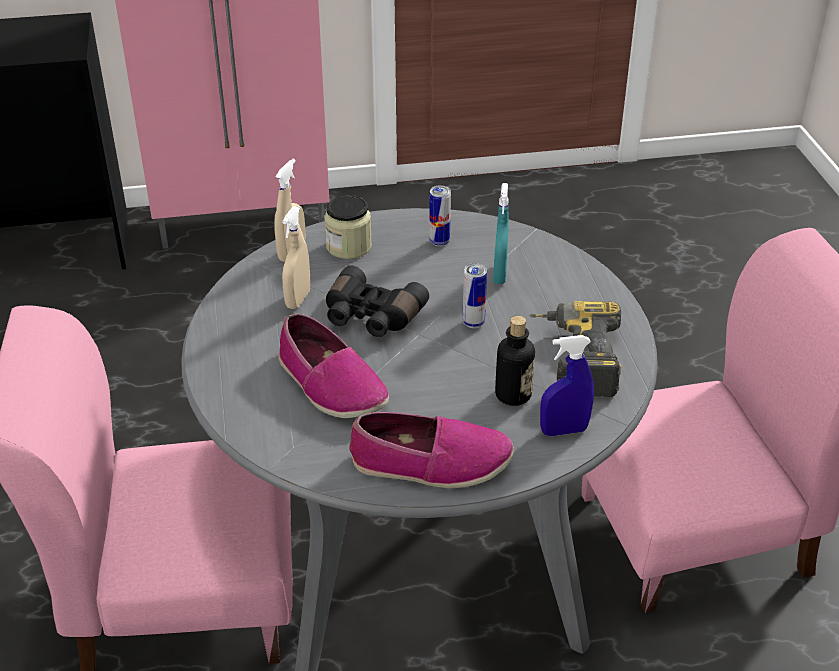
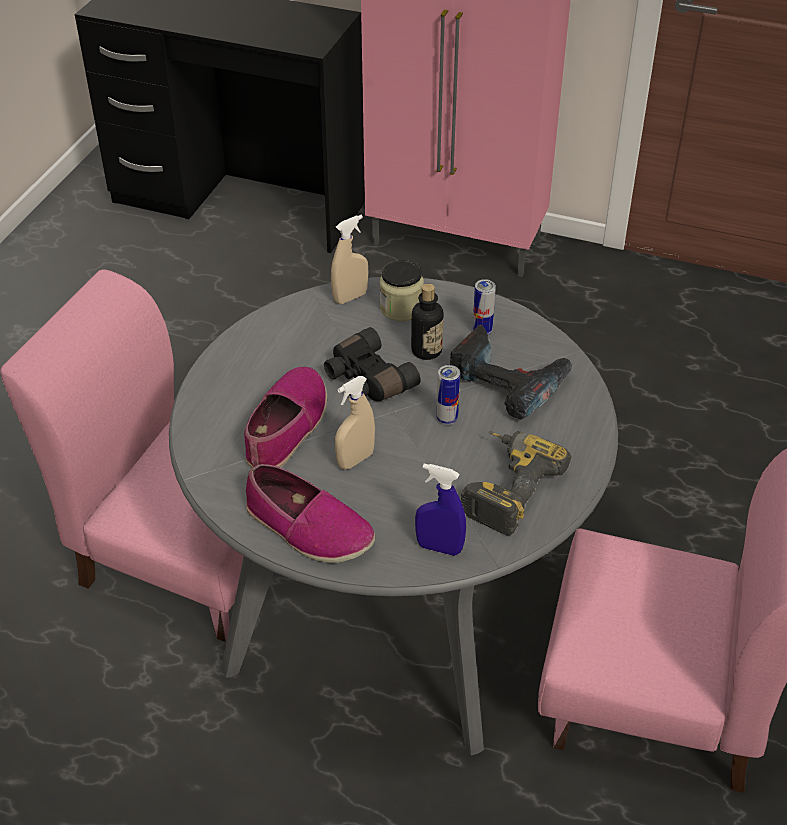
camera: 30 degrees right, 5 degrees up
shoe [278,313,389,418] -> shoe turned 150 degrees counterclockwise [244,367,327,468]
beige spray bottle [282,206,311,309] -> beige spray bottle moved to [335,376,375,470]
turquoise spray bottle [493,183,509,284] -> power drill [450,324,572,420]
bottle [495,316,535,406] -> bottle moved to [411,283,444,360]

